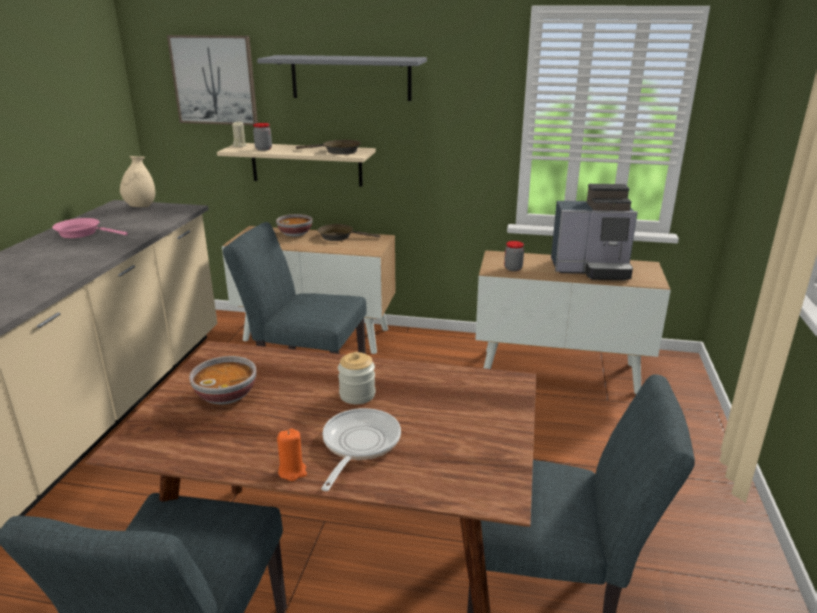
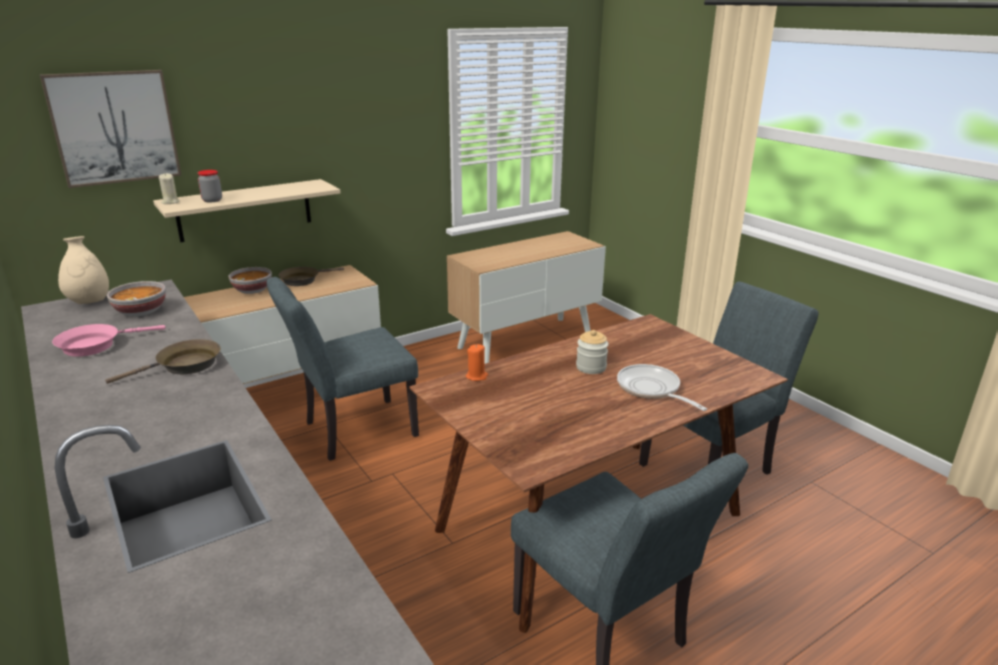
camera: 45 degrees left, 0 degrees up
bowl [189,356,256,405] -> bowl moved to [107,281,166,317]
grey shelf [257,55,427,101] -> none
orange candle [277,428,307,481] -> orange candle moved to [466,344,488,381]
brown frying pan [296,140,361,155] -> brown frying pan moved to [105,339,221,384]
jar [504,241,524,271] -> none
coffee machine [551,184,638,280] -> none

